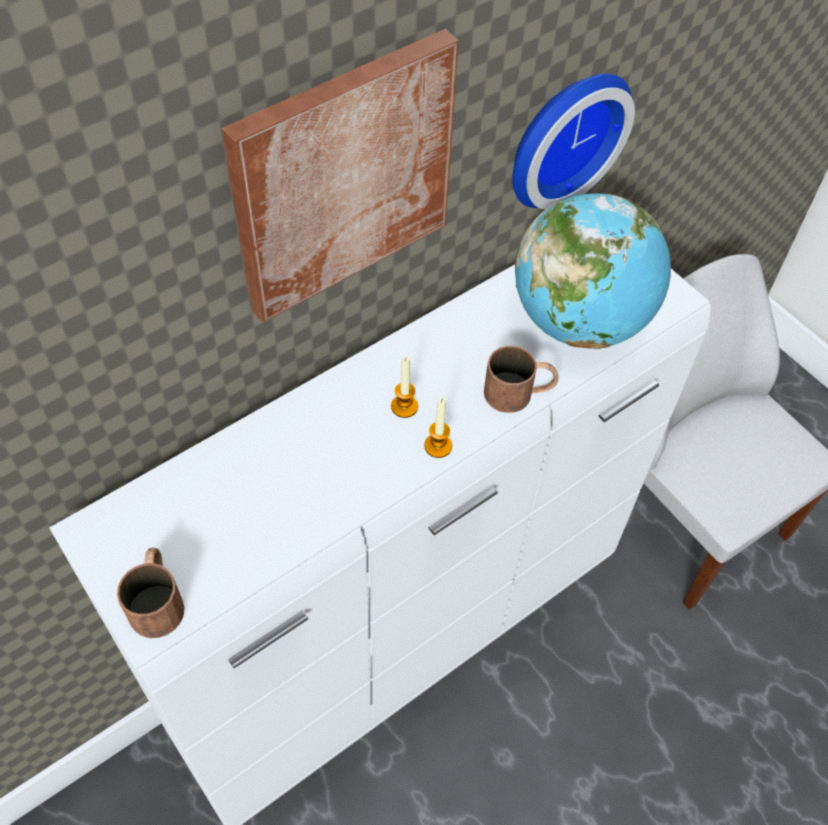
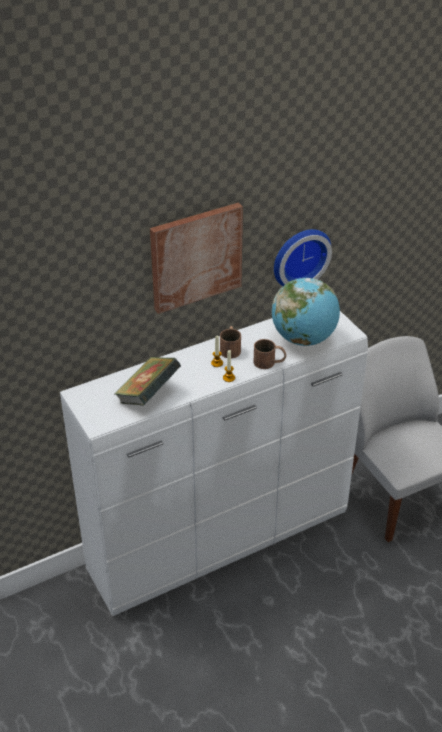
camera: 10 degrees right, 15 degrees down
brown mug [117,547,184,638] -> brown mug moved to [220,326,241,359]
none -> book [114,357,181,406]

